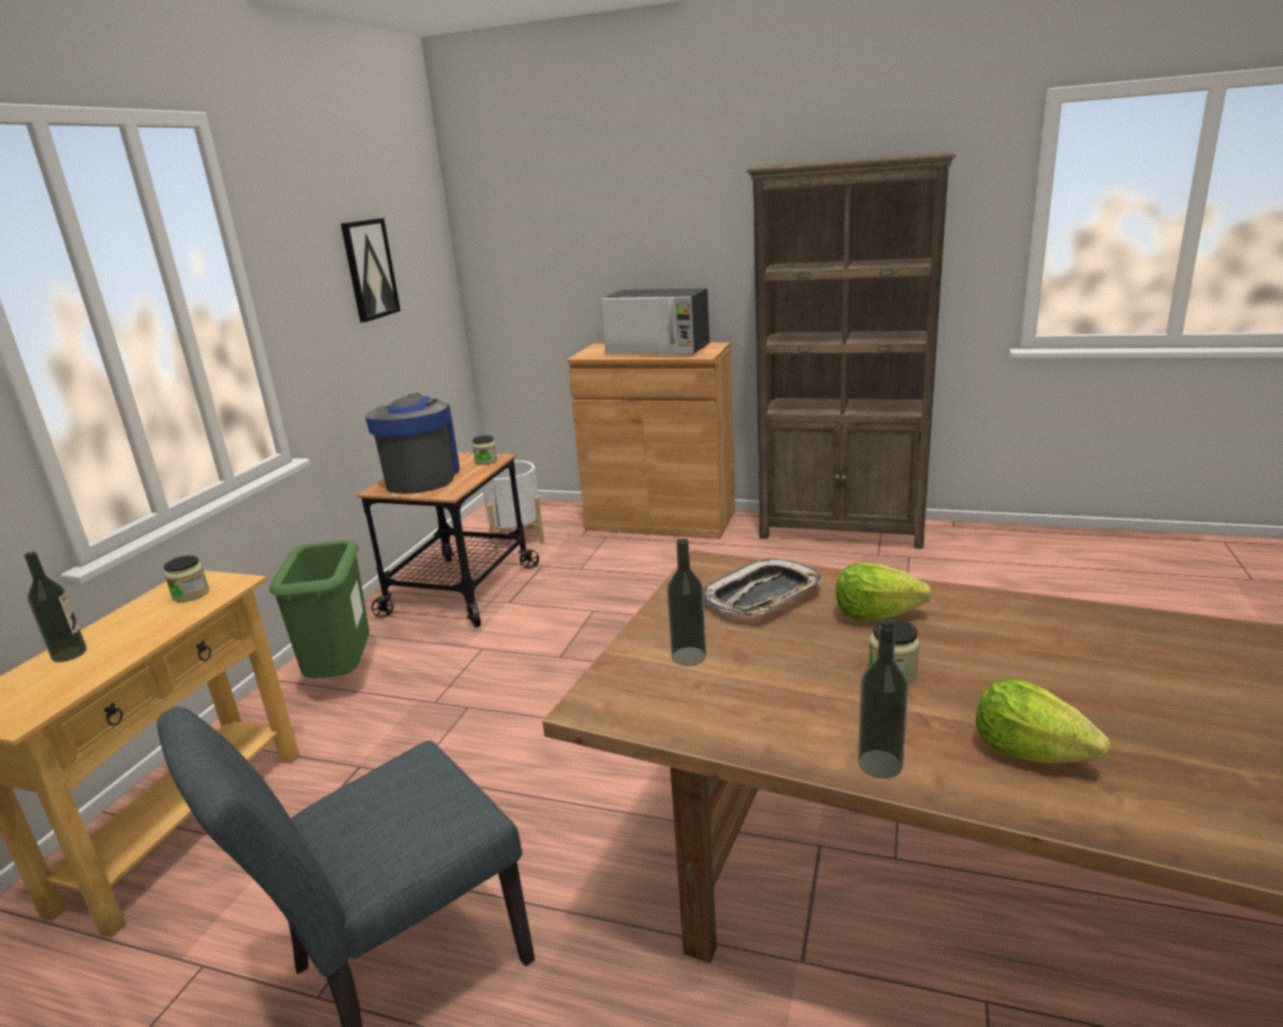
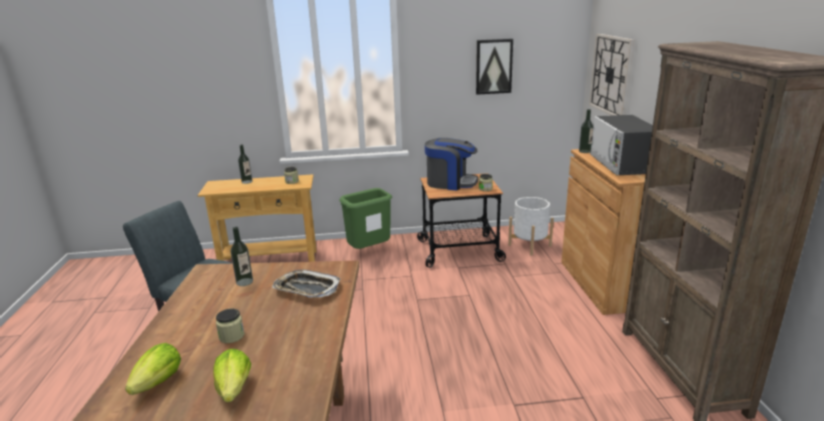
camera: 65 degrees right, 0 degrees up
coffee machine [365,393,460,494] -> coffee machine turned 45 degrees clockwise [425,138,478,190]
lettuce [836,562,931,620] -> lettuce moved to [213,349,251,402]
bottle [858,623,908,779] -> bottle moved to [579,109,593,153]
none -> wall clock [589,34,634,116]

